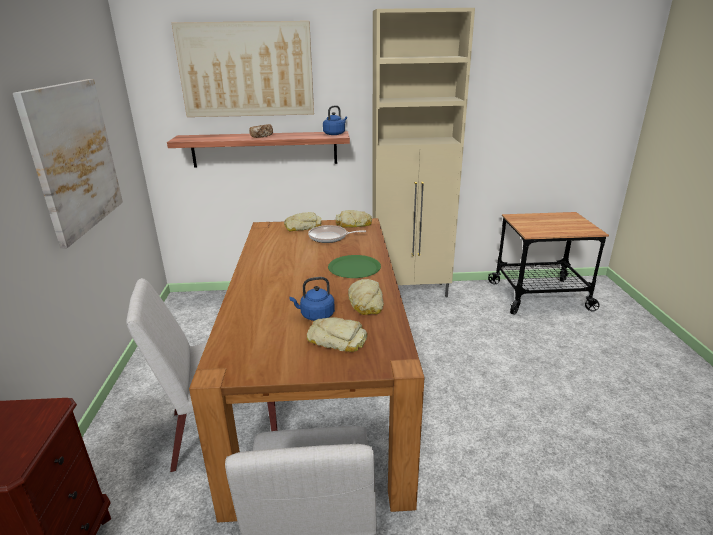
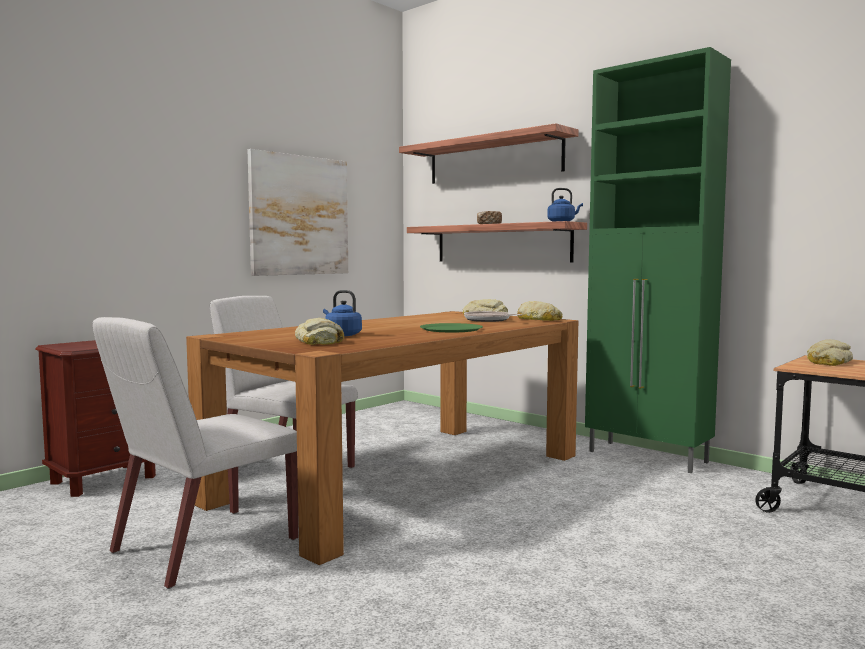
camera: 45 degrees right, 20 degrees down
picture [172,21,314,117] -> shelf [399,123,579,184]
bread [348,279,384,315] -> bread moved to [807,339,853,366]
beige cabinet [372,8,475,297] -> green cabinet [585,47,731,473]

